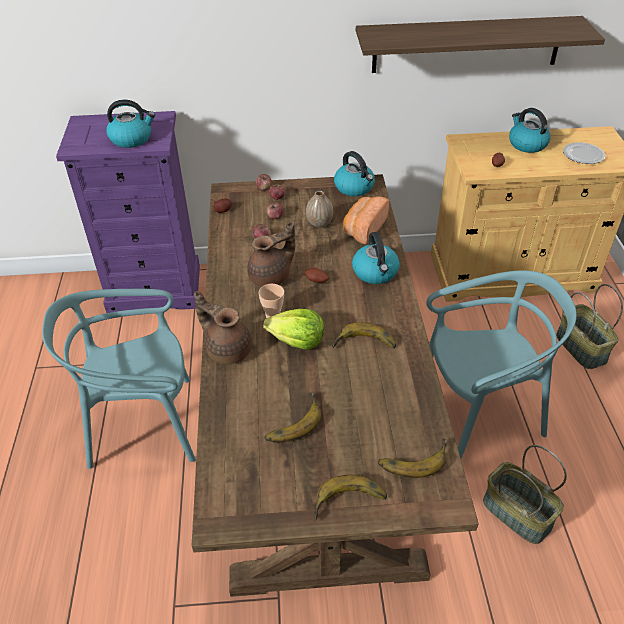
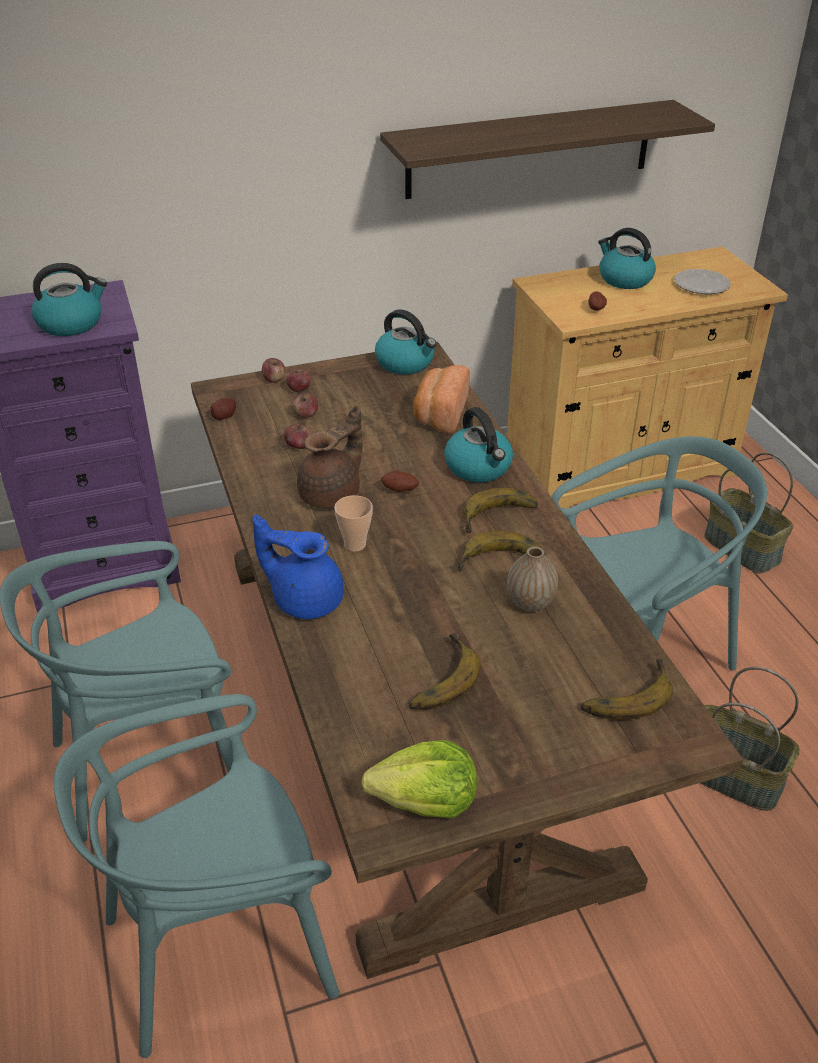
camera: 15 degrees left, 5 degrees down
brown teapot [194,291,252,364] -> blue teapot [252,514,344,619]
lettuce [263,309,324,350] -> lettuce moved to [362,740,477,818]
vase [306,191,333,227] -> vase moved to [507,547,558,611]
banana [313,474,387,520] -> banana moved to [463,487,538,533]
none -> turquoise chair [54,694,340,1058]

